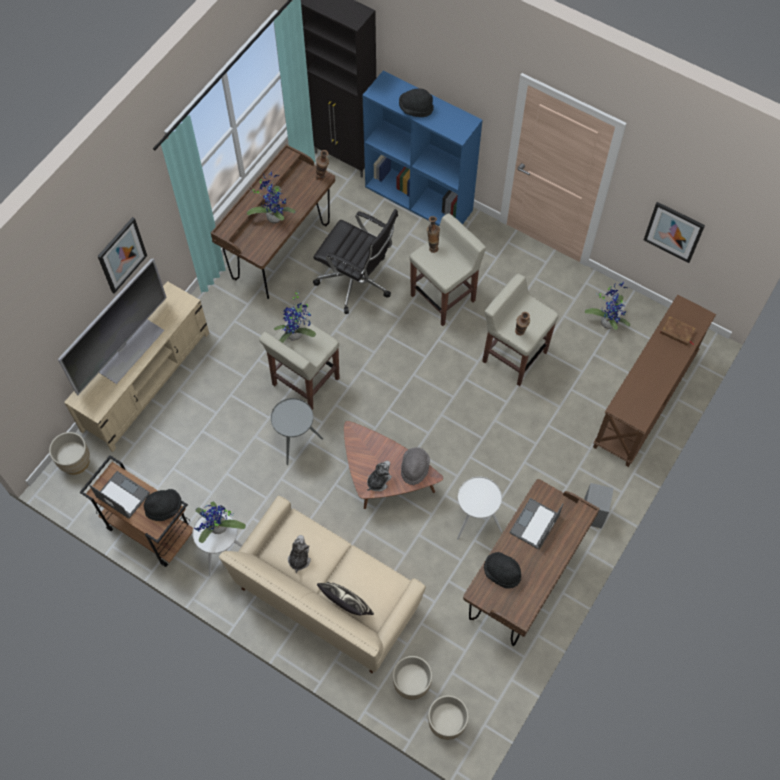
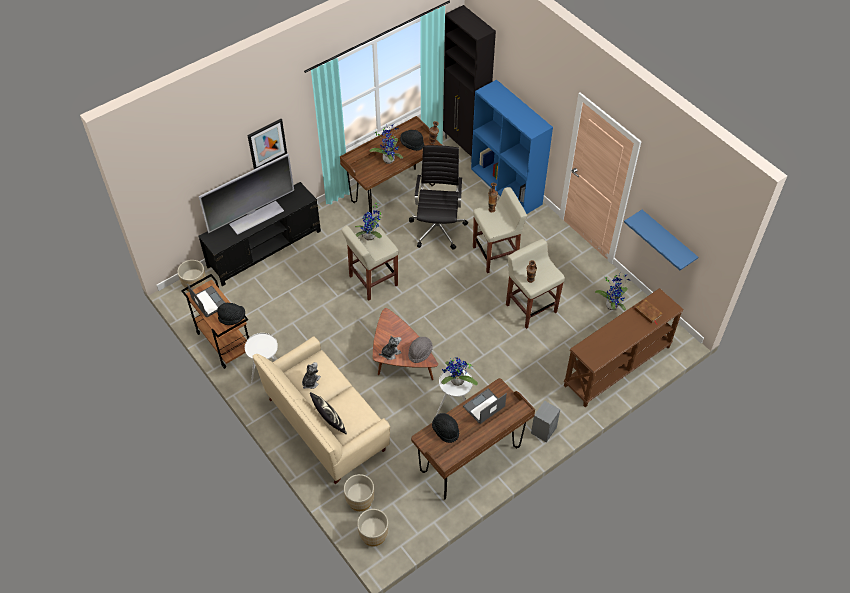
camera: 20 degrees right, 10 degrees down
beige tv stand [64,281,209,452] -> black tv stand [198,182,321,286]
potted plant [194,502,246,543] -> potted plant moved to [441,357,478,386]
grey side table [271,398,323,465] -> none
black office chair [313,209,398,314] -> black office chair turned 135 degrees counterclockwise [409,145,468,250]
black hat [399,88,434,117] -> black hat moved to [400,130,425,151]
picture [644,202,705,263] -> blue shelf [624,210,698,270]

